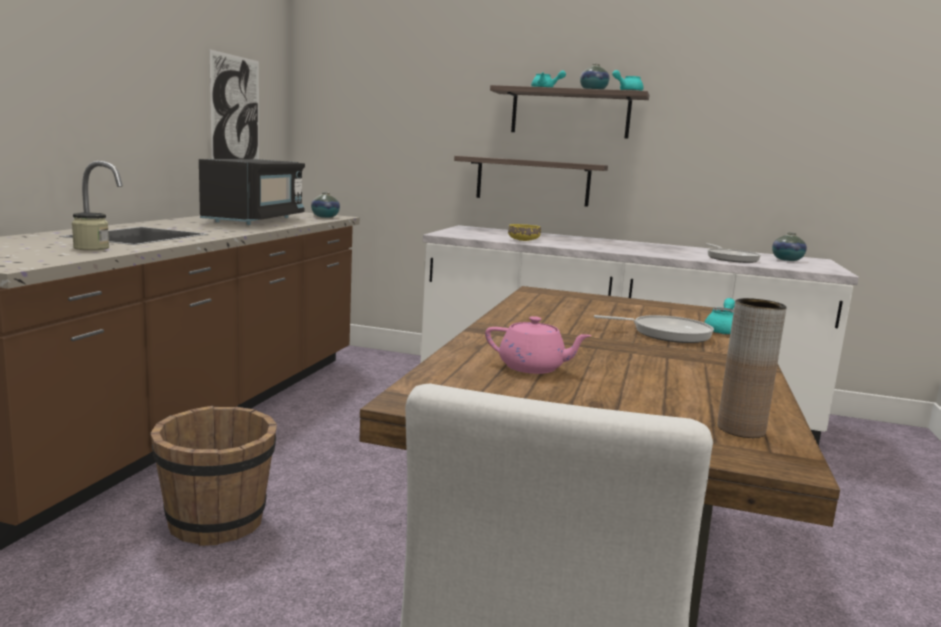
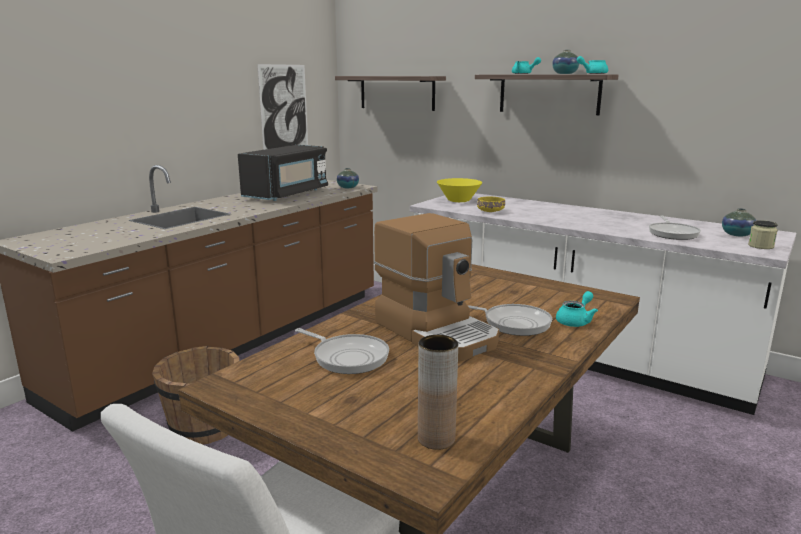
camera: 20 degrees right, 5 degrees up
jar [72,212,109,250] -> jar moved to [748,220,778,249]
shelf [454,156,608,207] -> shelf moved to [335,76,446,111]
pink teapot [485,316,592,374] -> frying pan [295,328,389,374]
none -> coffee machine [374,213,499,361]
none -> yellow bowl [437,178,482,202]

